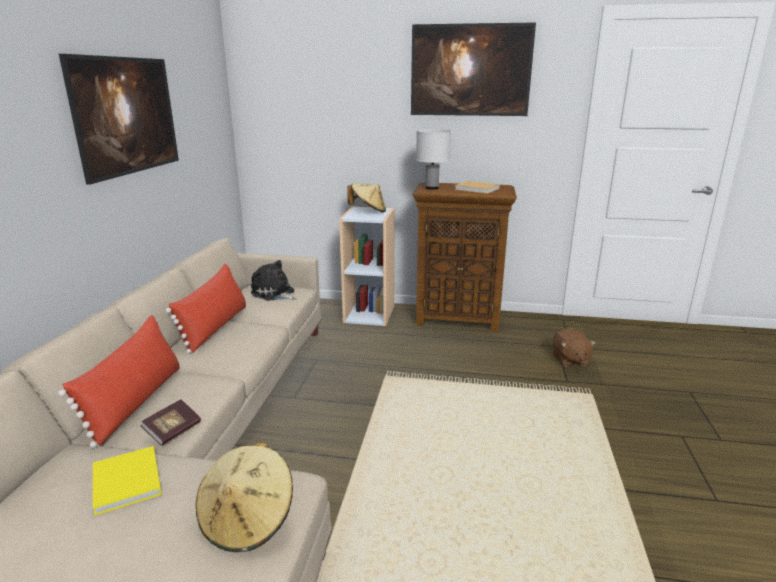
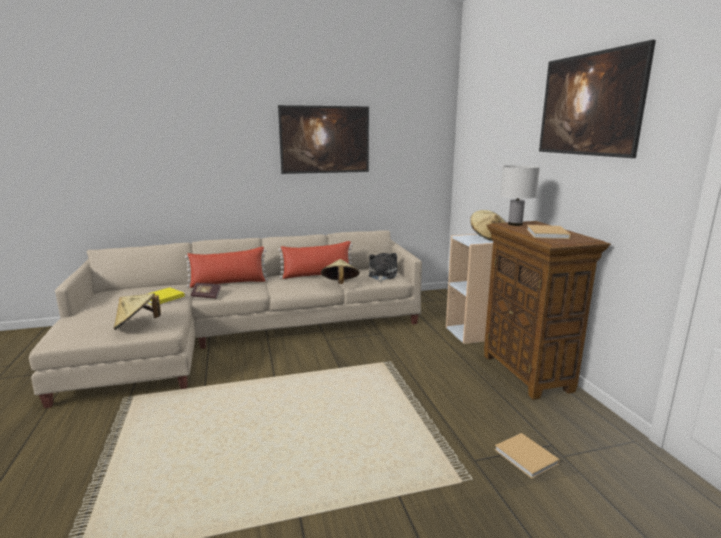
camera: 65 degrees right, 5 degrees down
brown plush toy [553,328,596,367] -> beige book [495,433,560,479]
none -> beige hat [321,259,360,284]

